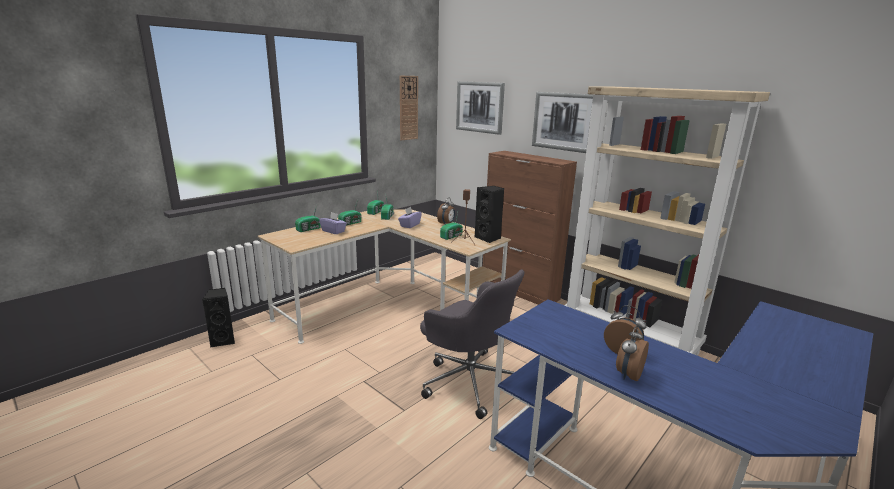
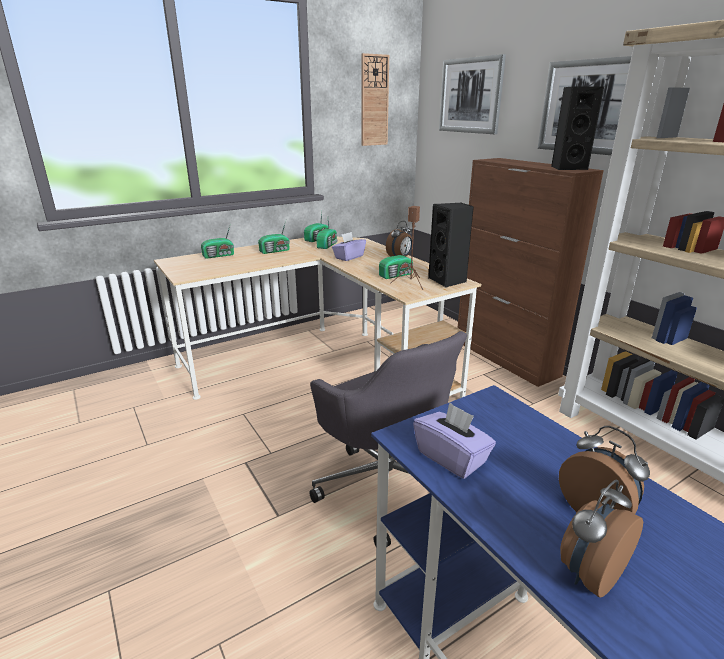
camera: 15 degrees right, 5 degrees up
black speaker [202,288,235,348] -> black speaker moved to [551,86,604,170]
purple tissue box [319,212,347,234] -> purple tissue box moved to [413,402,496,479]

